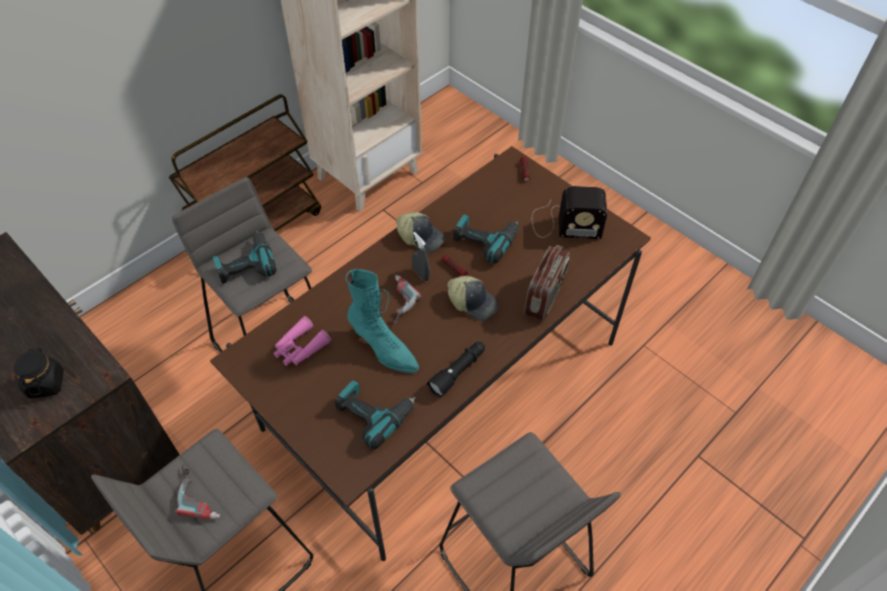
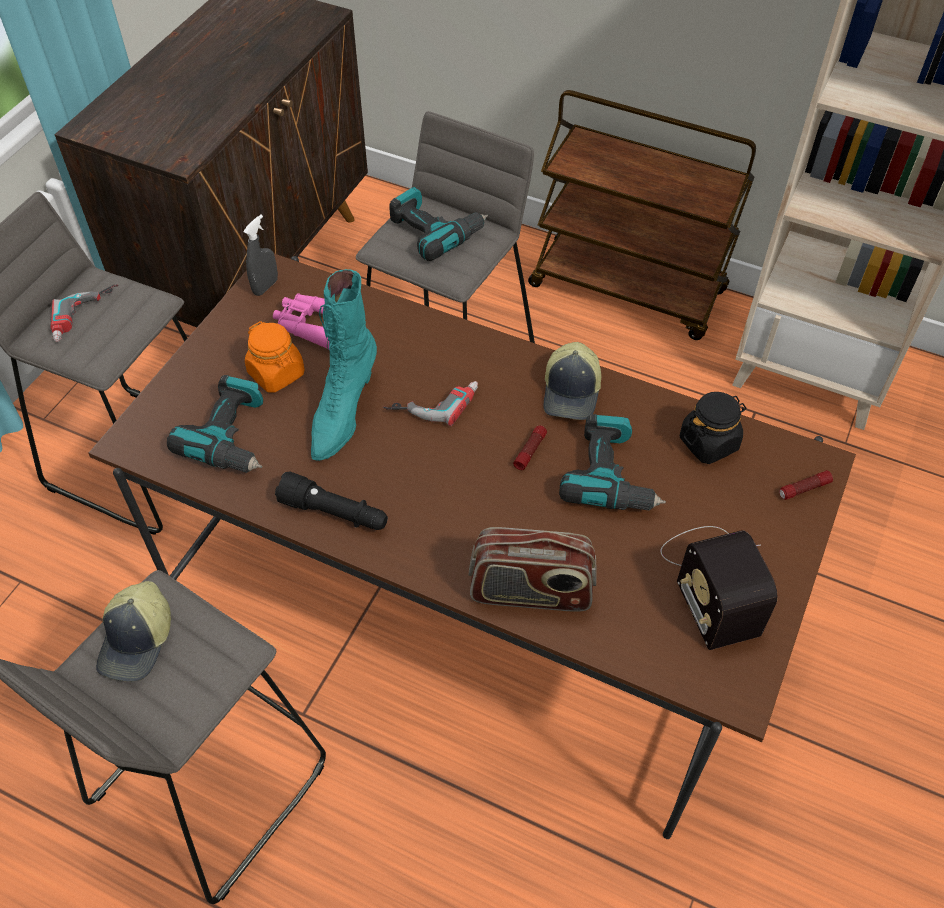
camera: 70 degrees right, 0 degrees up
black jar [14,348,64,399] -> black jar moved to [680,392,746,464]
grey spray bottle [412,232,430,281] -> grey spray bottle moved to [243,215,278,296]
cap [447,276,499,321] -> cap moved to [96,581,171,682]
none -> orange jar [245,321,304,393]

